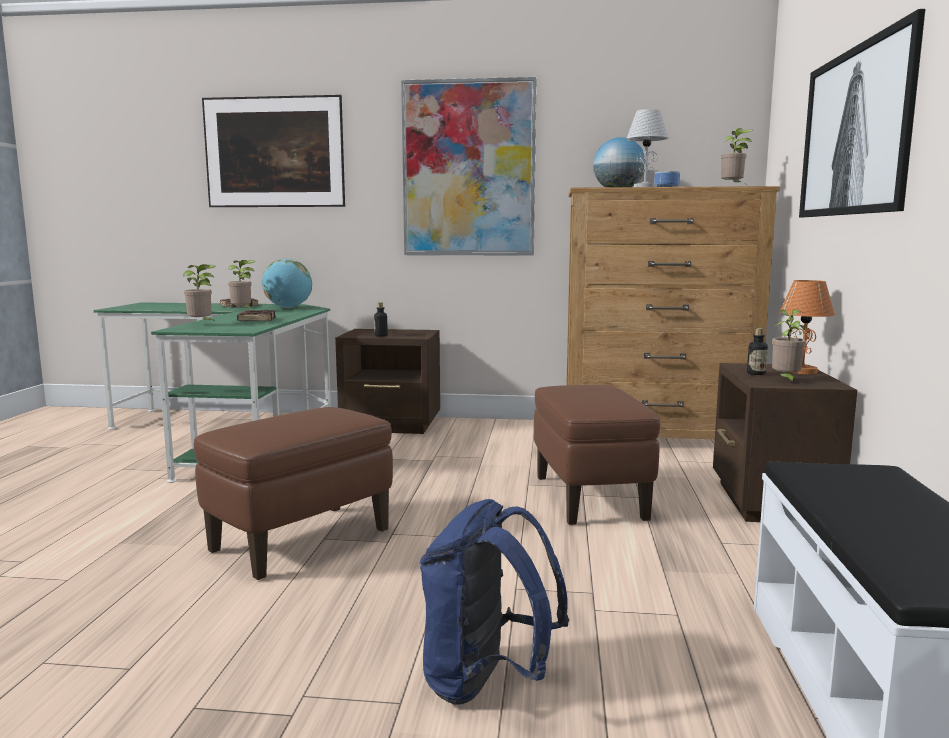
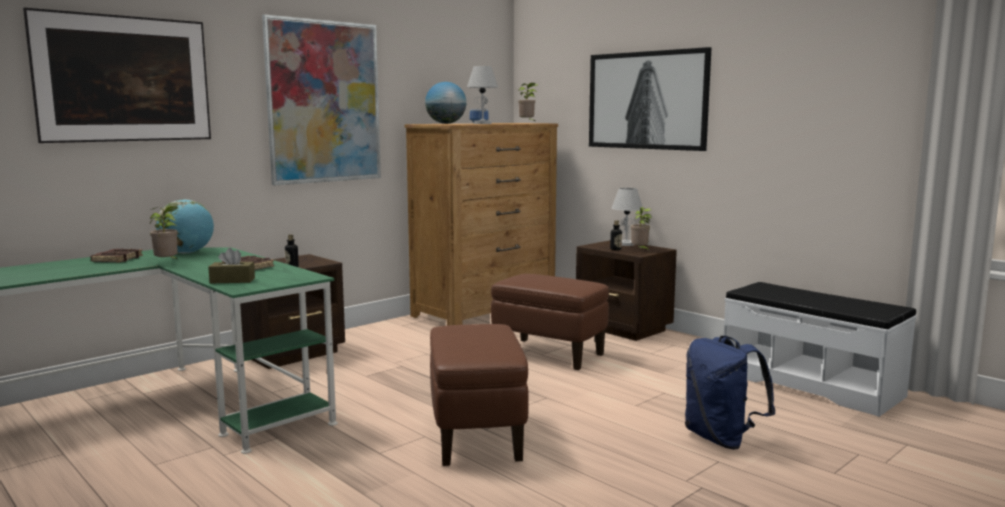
camera: 50 degrees left, 0 degrees up
potted plant [183,264,218,324] -> brown tissue box [208,248,255,284]
orange table lamp [779,280,835,374] -> white table lamp [611,188,642,246]

